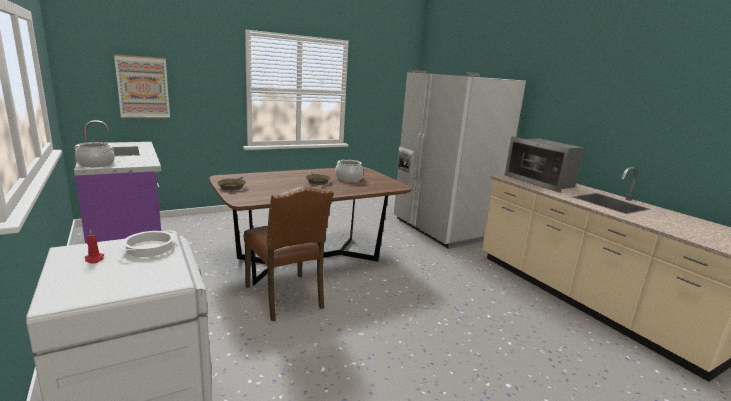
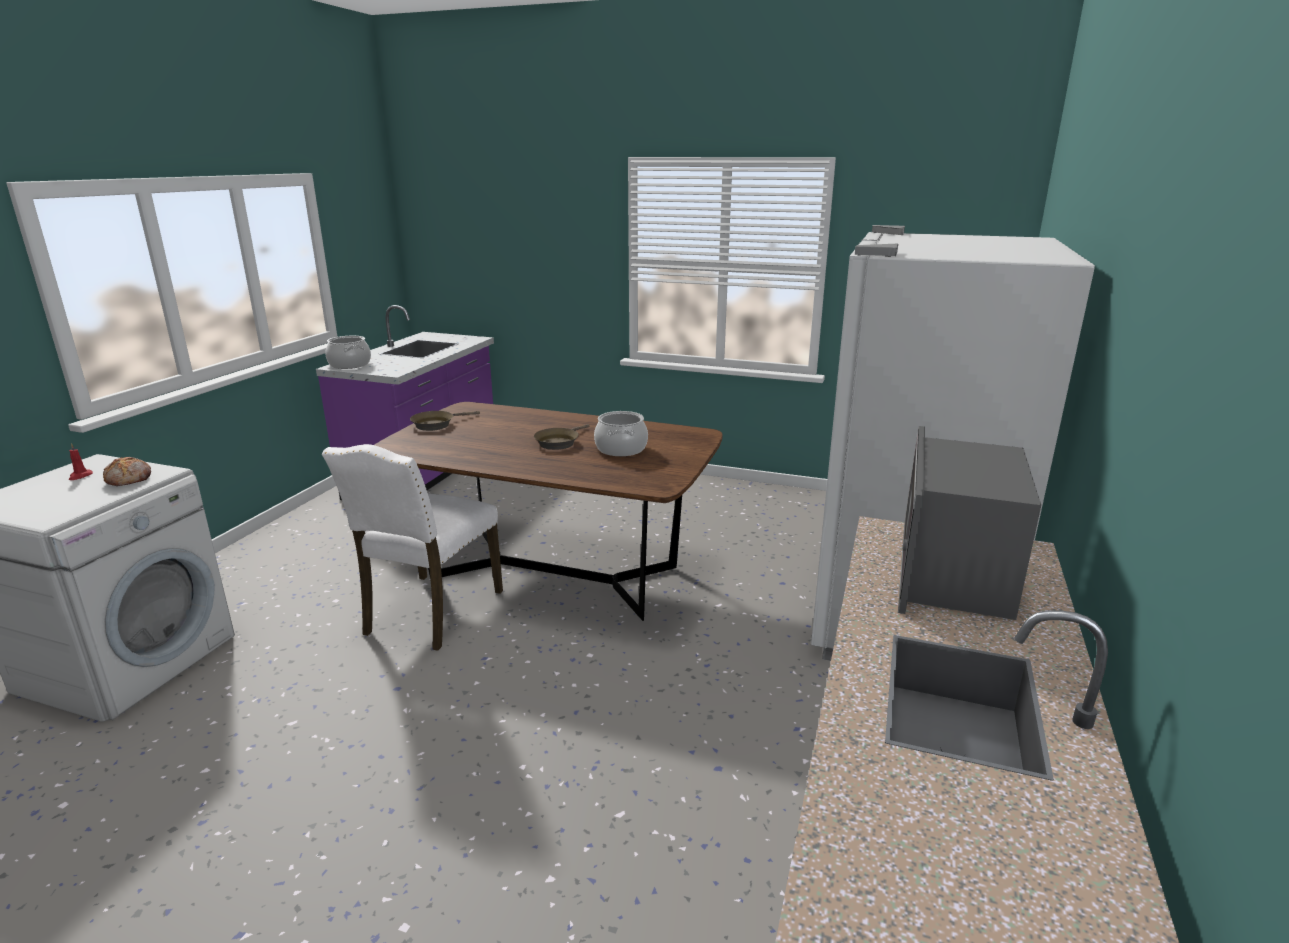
camera: 50 degrees right, 5 degrees up
picture [114,54,170,118] -> none
cooking pot [117,230,177,257] -> bread [103,457,151,486]
brown chair [243,186,333,321] -> white chair [322,444,503,651]

